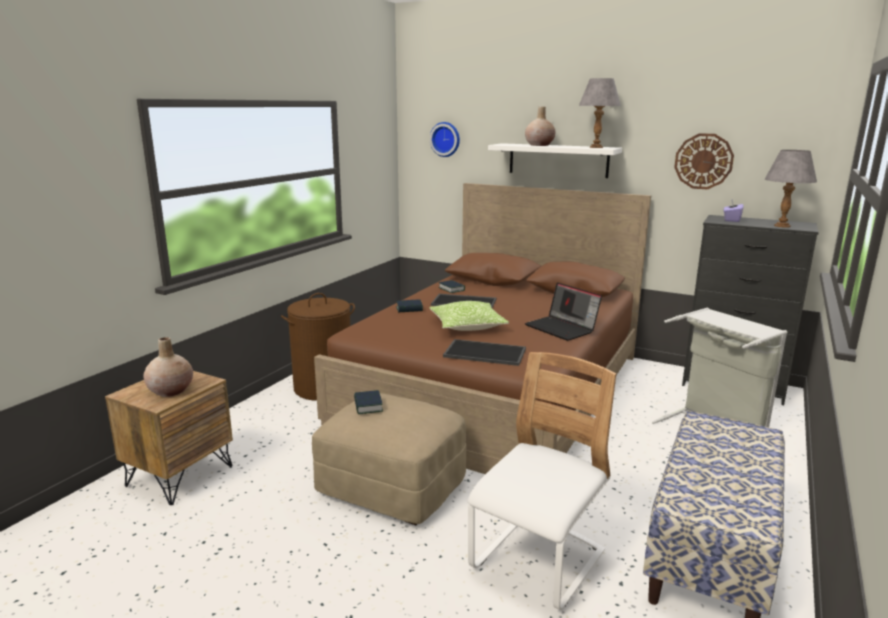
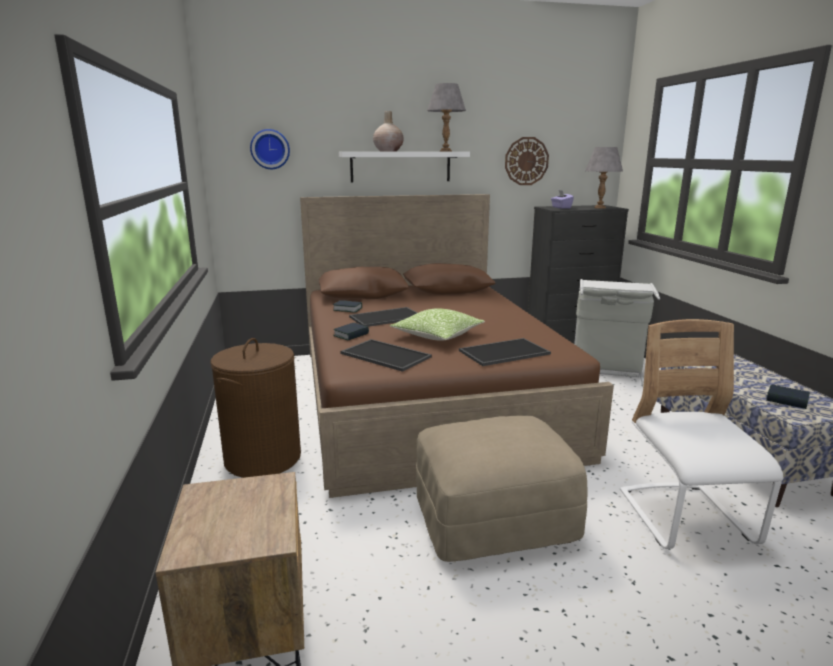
camera: 40 degrees left, 0 degrees up
beige vase [143,337,193,397] -> none
book [354,390,383,414] -> book moved to [766,384,810,409]
laptop [525,282,602,341] -> none
none -> tray [341,339,432,372]

